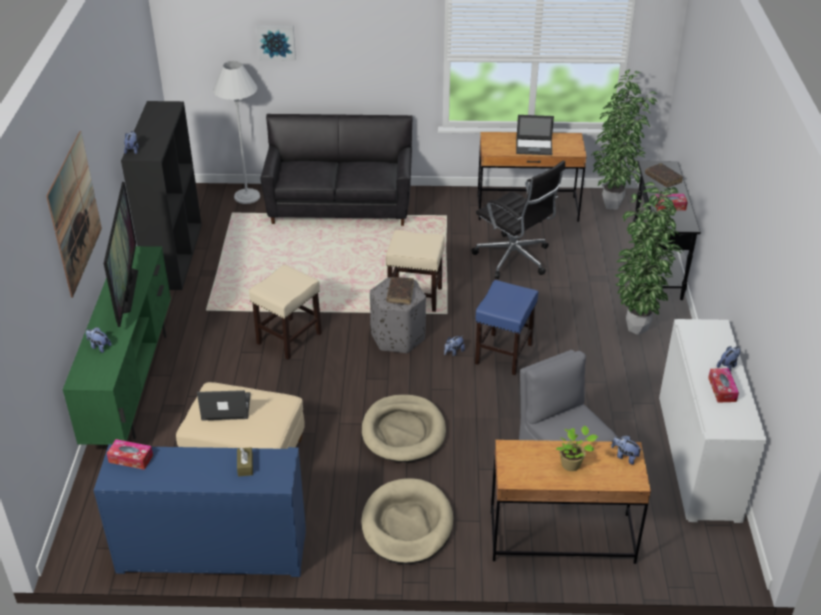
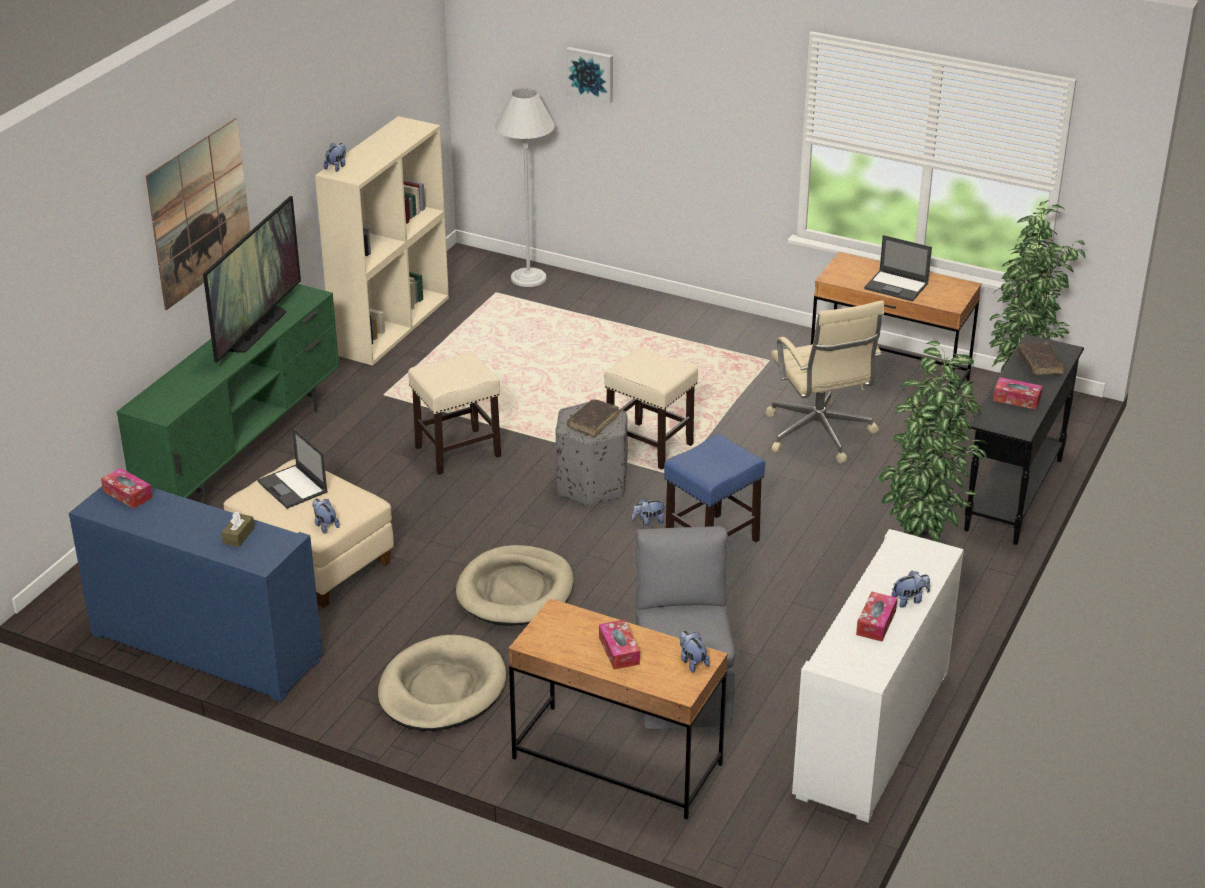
camera: 25 degrees right, 5 degrees down
plush toy [86,327,112,353] -> plush toy moved to [312,499,340,534]
black bookcase [121,101,202,290] -> beige bookcase [315,116,449,365]
laptop [197,390,250,421] -> laptop turned 150 degrees counterclockwise [258,427,328,509]
black sofa [261,114,412,226] -> none
black office chair [471,160,565,279] -> beige office chair [765,300,884,463]
potted plant [556,425,598,471] -> tissue box [599,619,640,670]

